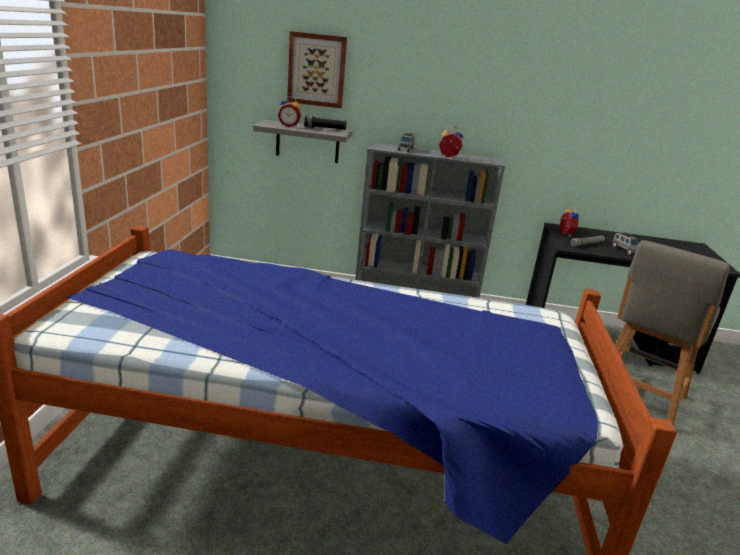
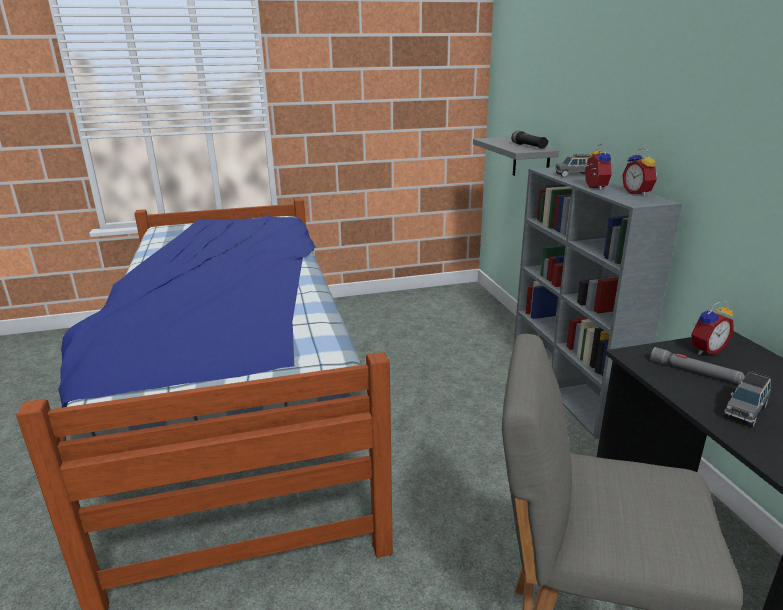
camera: 70 degrees right, 0 degrees up
alarm clock [278,96,301,127] -> alarm clock moved to [622,148,657,196]
picture [287,31,347,108] -> none

